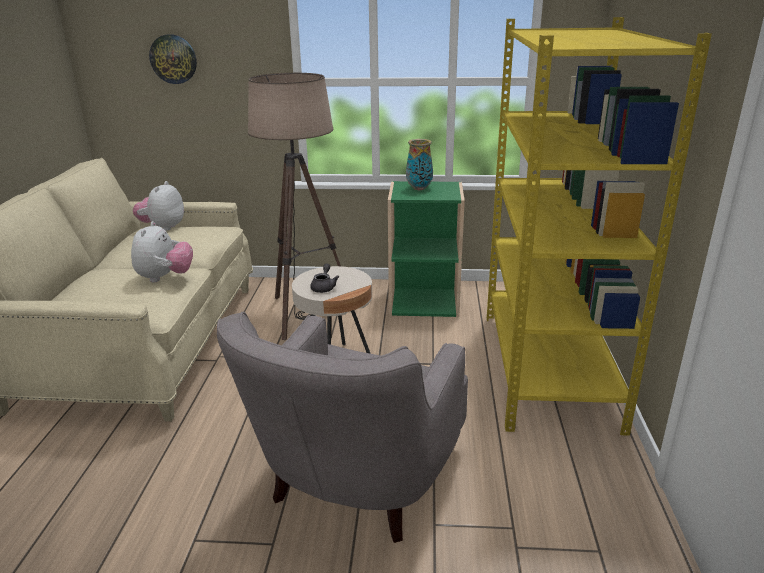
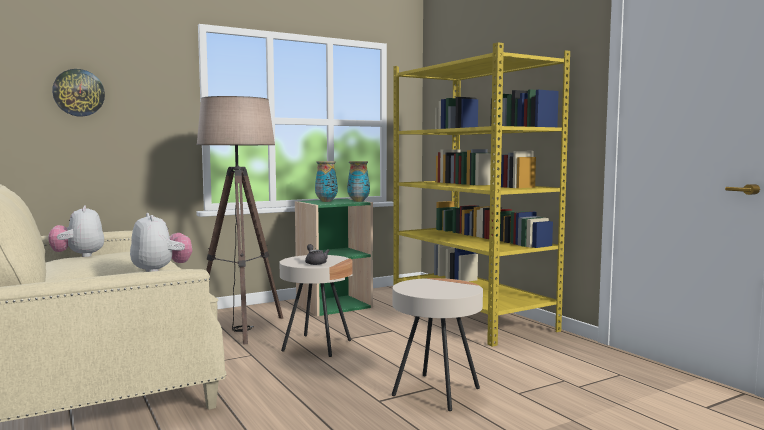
camera: 35 degrees left, 20 degrees down
grey armchair [217,312,468,543] -> beige side table [392,278,483,411]
none -> vase [347,161,370,202]

